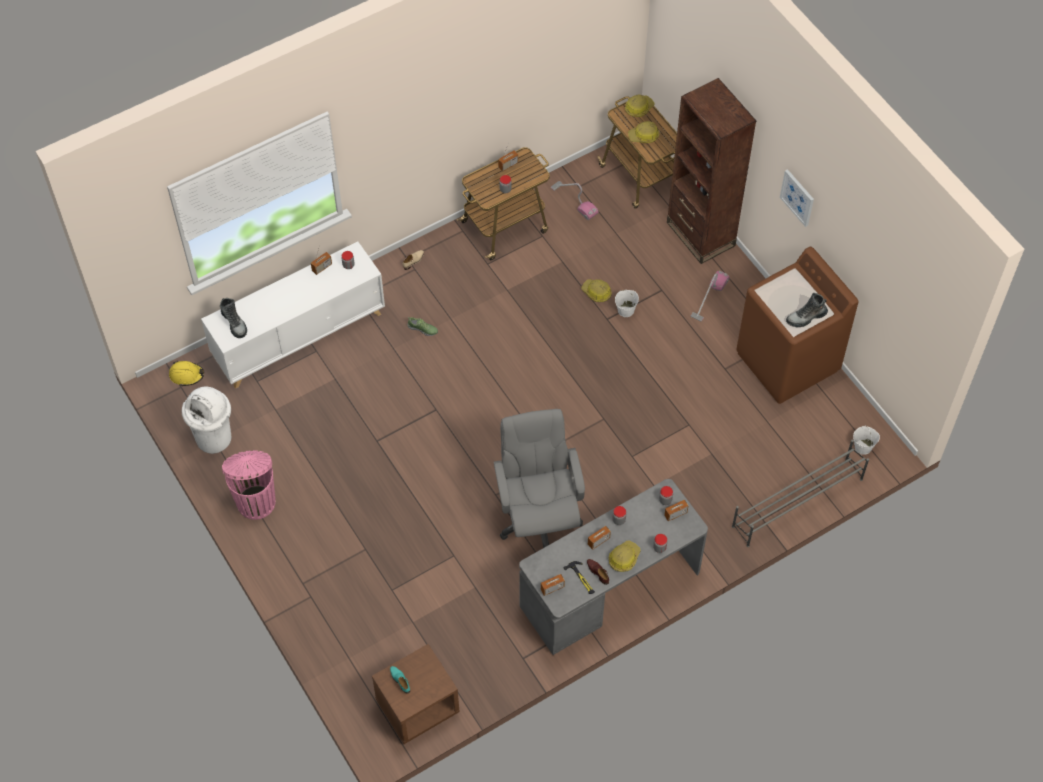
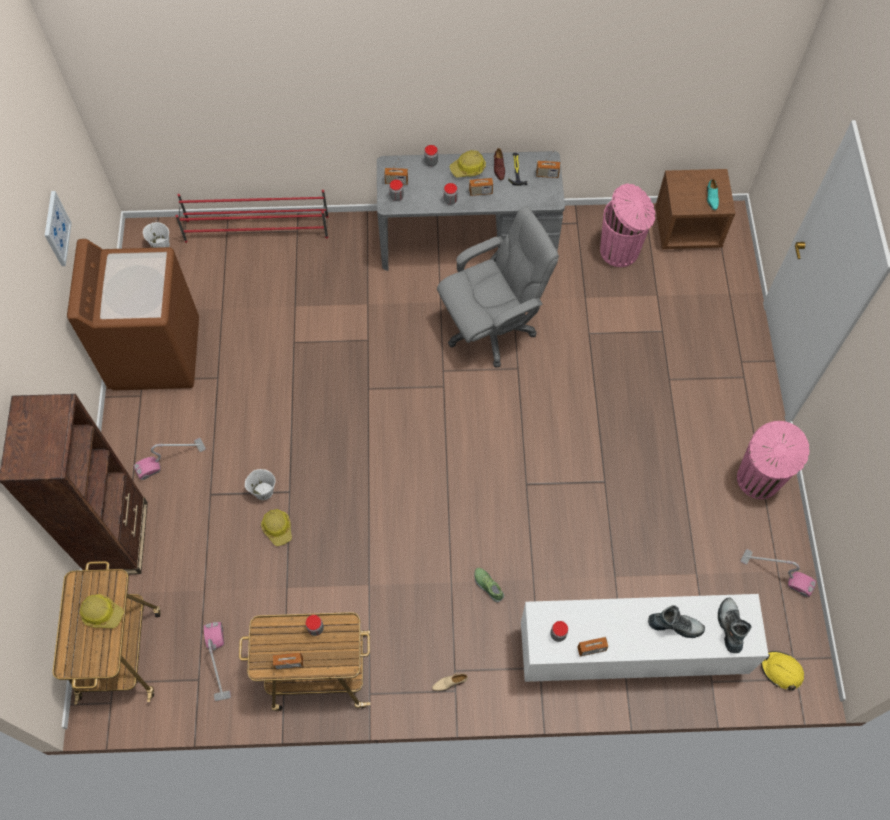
camera: 150 degrees left, 5 degrees up
white trash can [182,387,231,454] -> vacuum cleaner [740,549,816,597]
grey office chair [494,409,585,548] -> grey office chair turned 135 degrees counterclockwise [437,206,559,368]
hard hat [625,95,655,117] -> none
grey shoe rack [732,440,869,547] -> red shoe rack [176,190,329,243]
picture [780,169,814,227] -> picture moved to [45,191,72,266]
boot [786,293,828,327] -> boot moved to [648,605,705,638]
none -> pink trash can [600,183,655,267]

